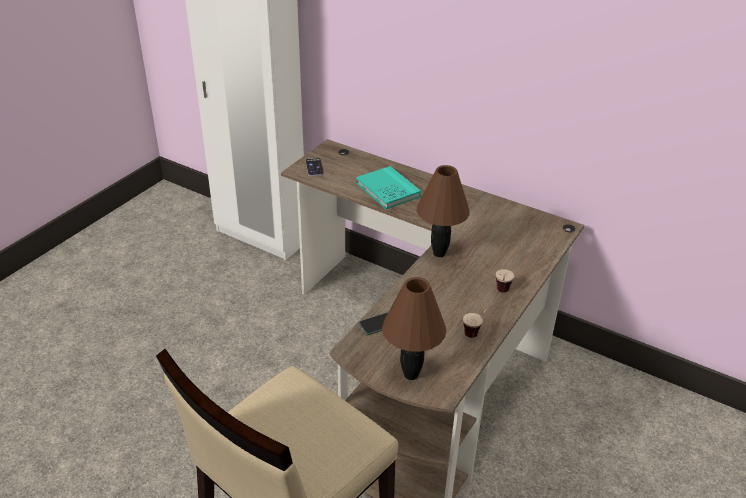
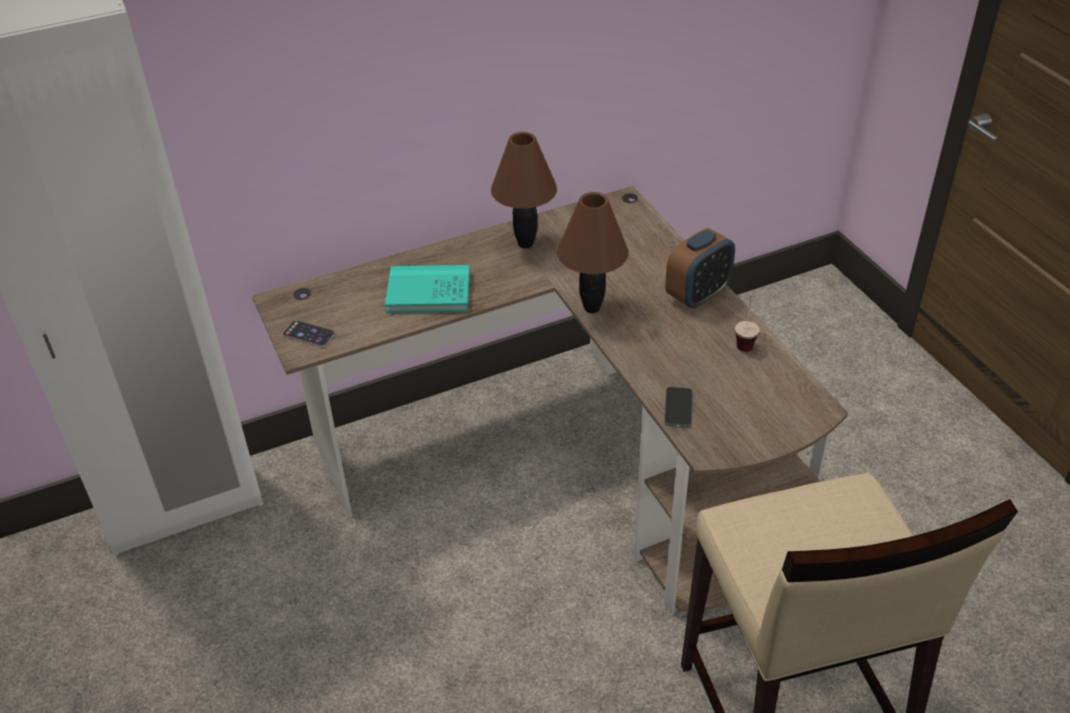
camera: 55 degrees left, 5 degrees up
brown table lamp [382,277,447,380] -> brown table lamp moved to [491,132,557,249]
cup [496,269,514,293] -> alarm clock [665,228,735,309]

